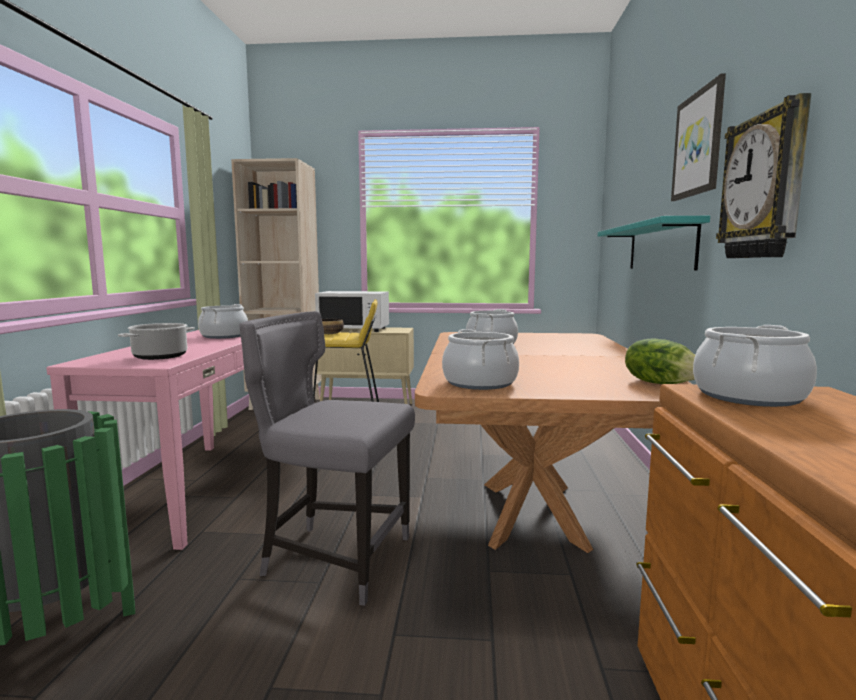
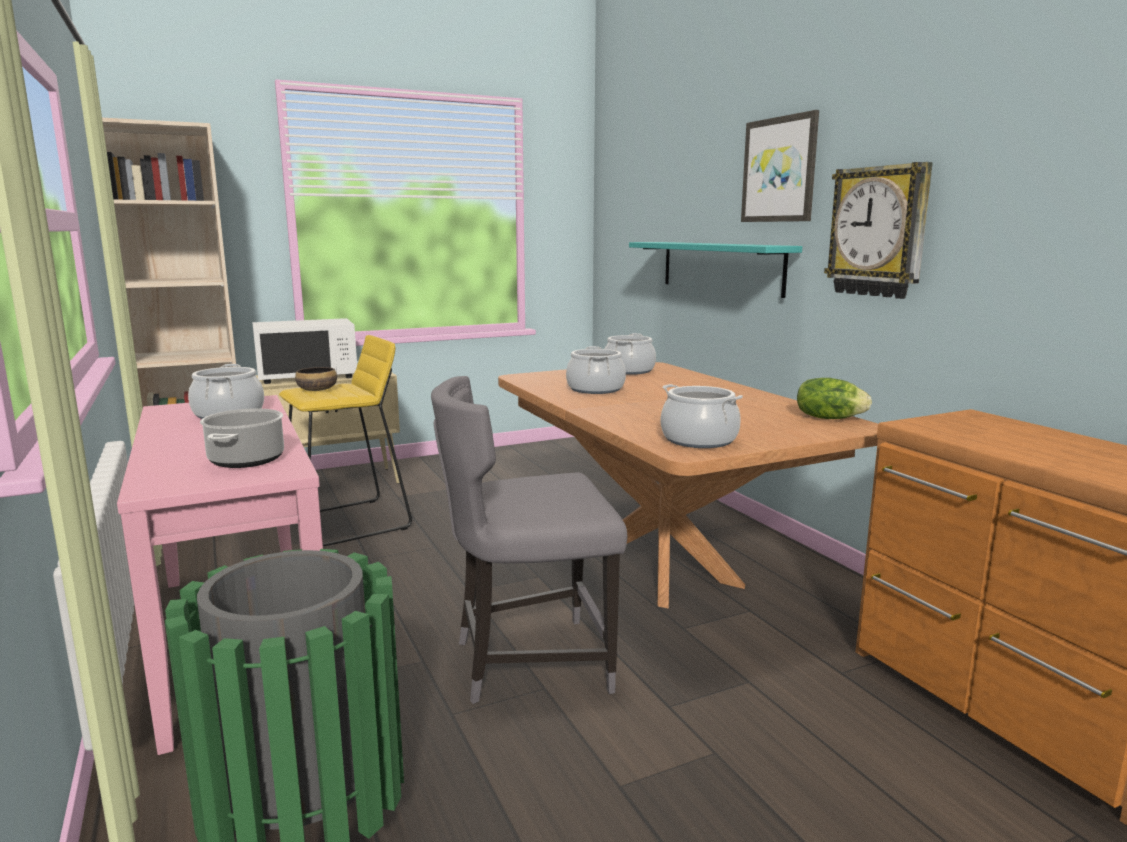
camera: 30 degrees left, 5 degrees up
cooking pot [693,325,817,407] -> cooking pot moved to [605,333,656,375]

